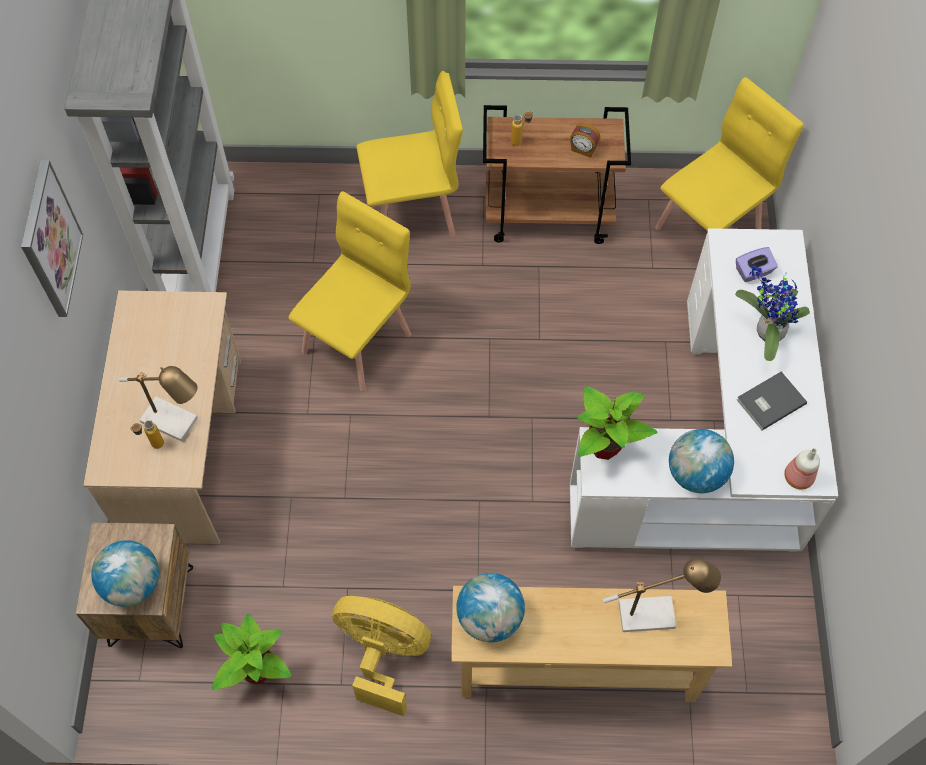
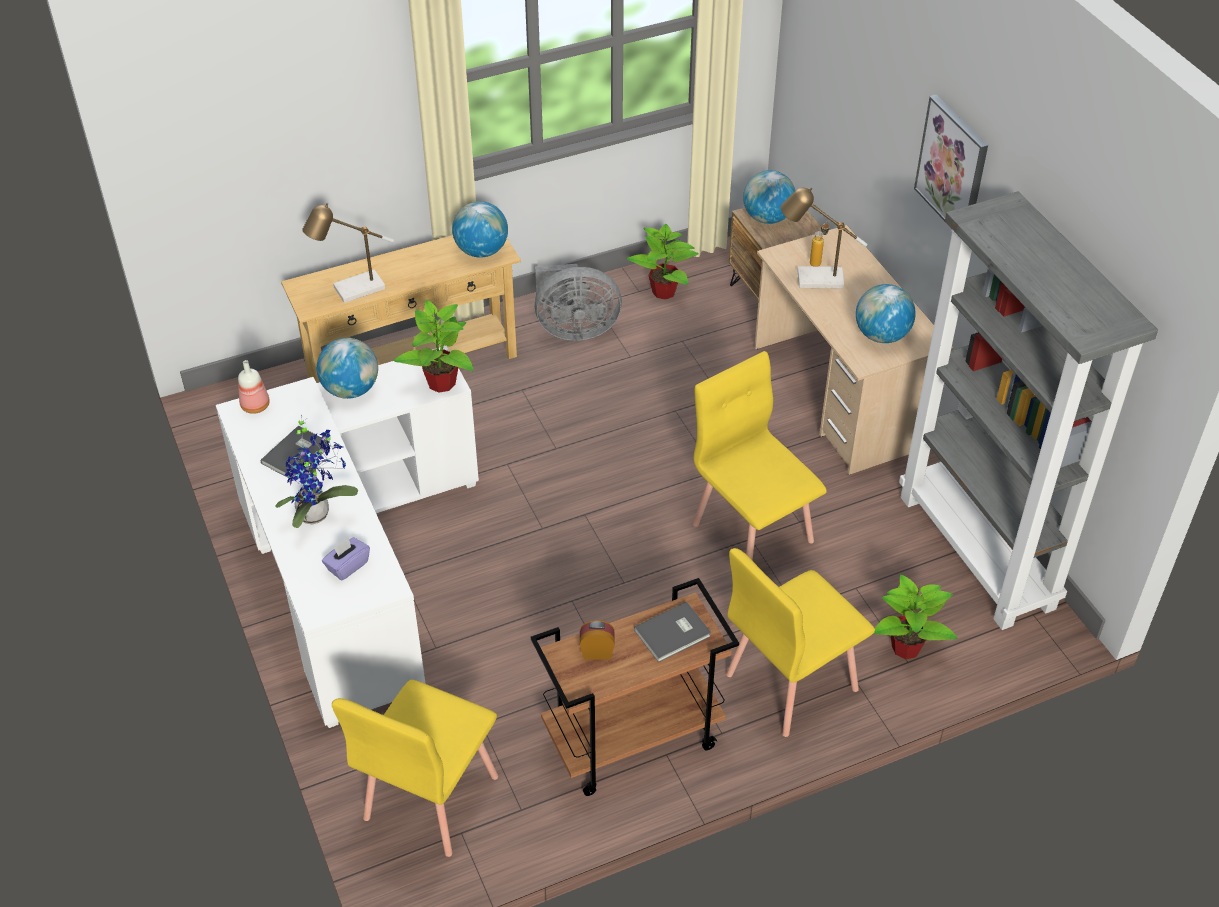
camera: 155 degrees right, 15 degrees down
yellow chair [289,191,411,391] -> yellow chair turned 135 degrees clockwise [693,351,827,561]
yellow fan [333,596,431,716] -> grey fan [535,264,622,341]
bottle [511,111,533,146] -> grey book [634,601,711,662]
none -> globe [856,284,916,343]
none -> potted plant [873,575,957,659]

